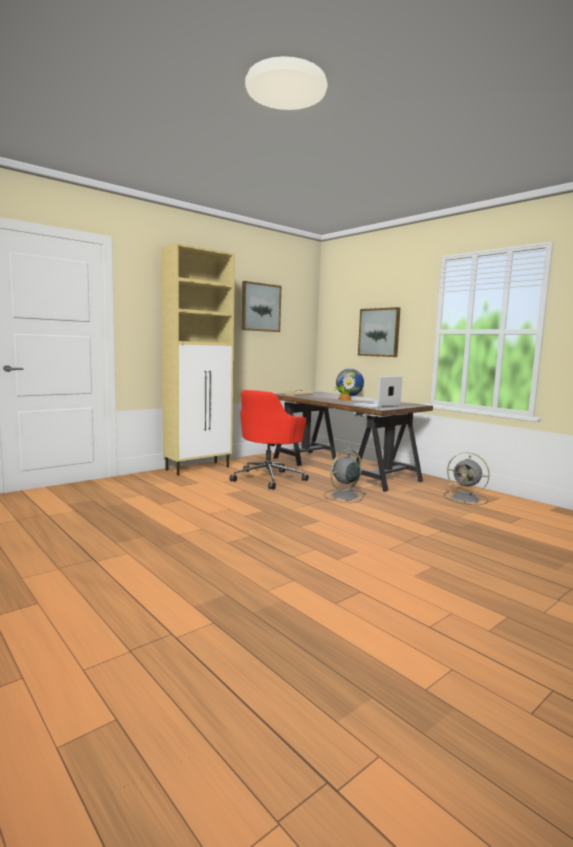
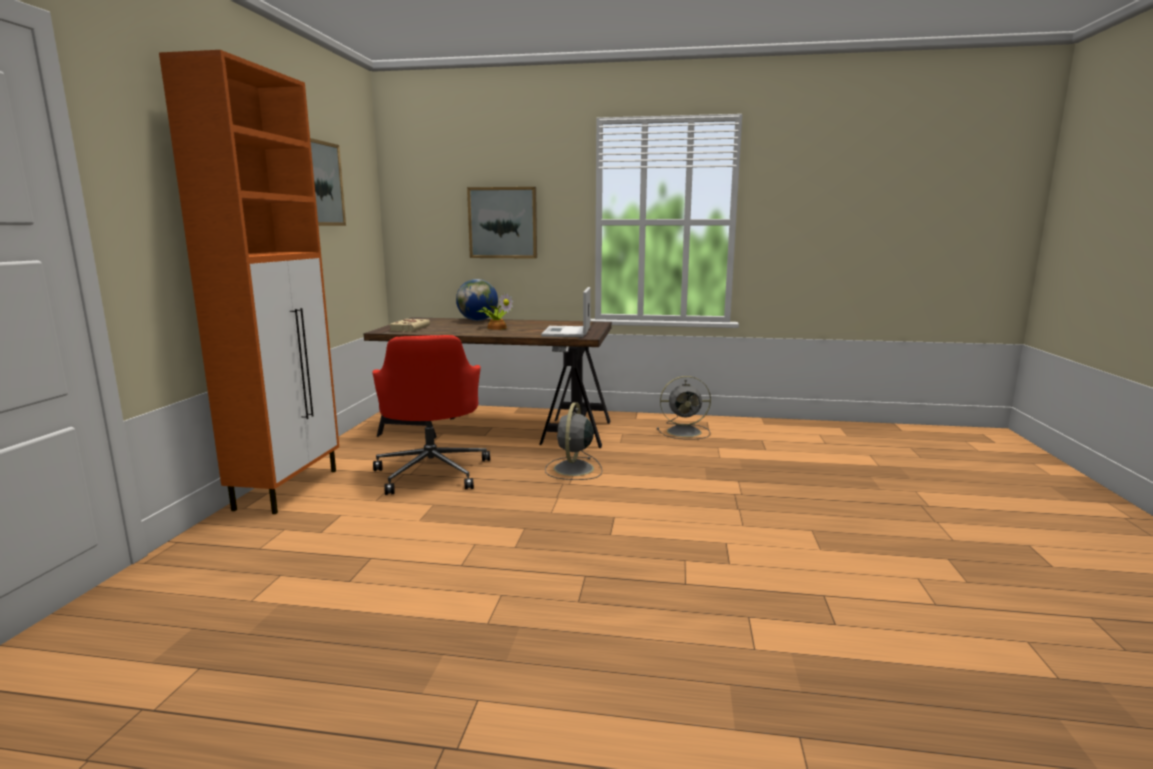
camera: 40 degrees left, 5 degrees up
beige cabinet [161,243,235,476] -> orange cabinet [159,50,339,514]

